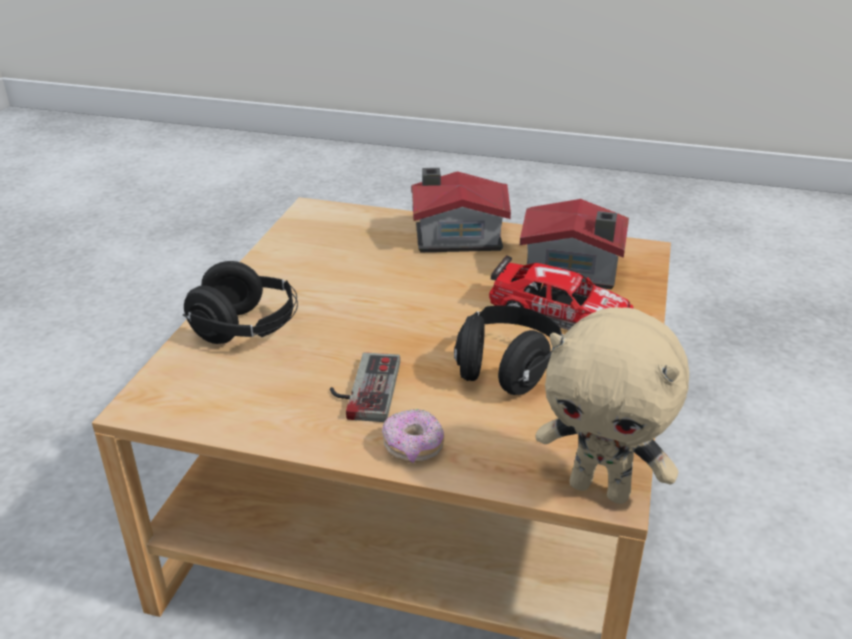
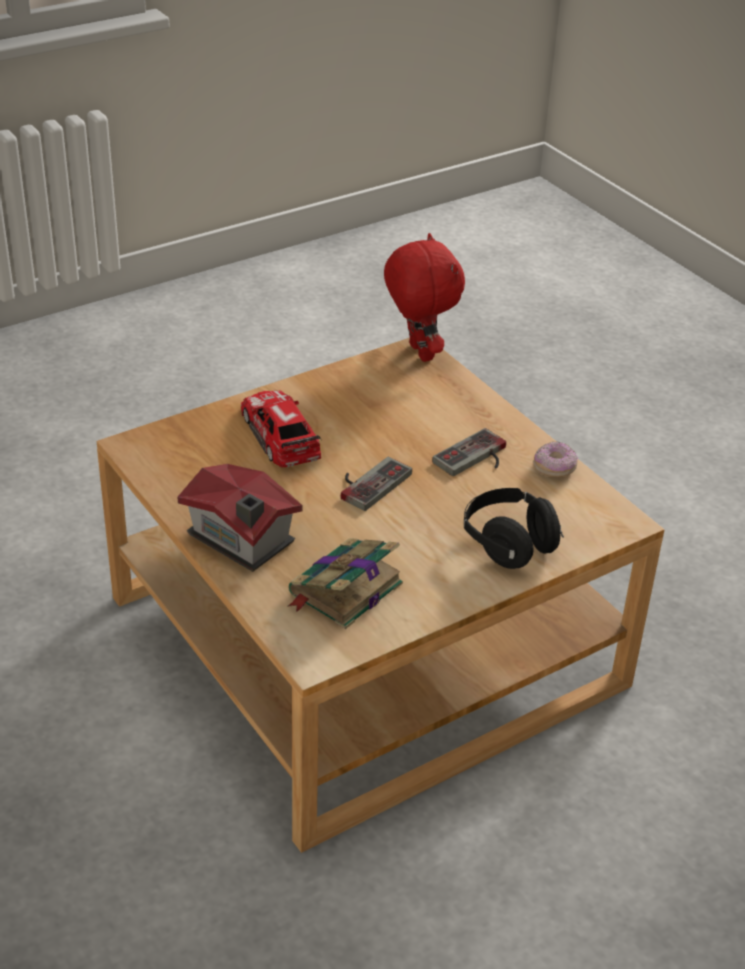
camera: 140 degrees left, 5 degrees up
donut [382,409,444,463] -> donut moved to [533,441,578,477]
black headphones [454,305,564,395] -> none
toy house [520,199,629,289] -> none
beige plush toy [535,307,689,504] -> red plush toy [384,233,465,362]
none -> book [287,538,403,629]
none -> game controller [341,457,412,511]

